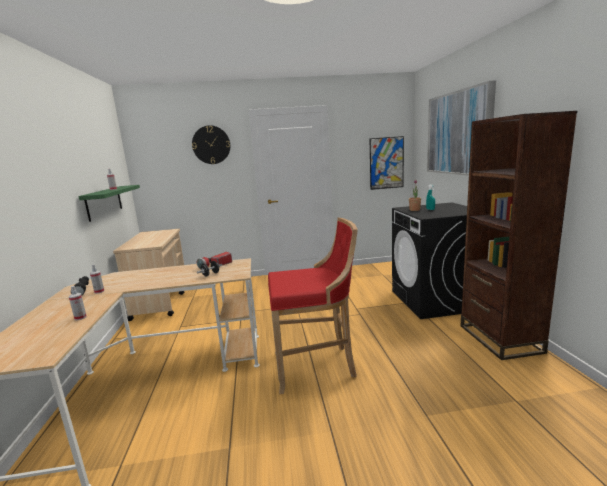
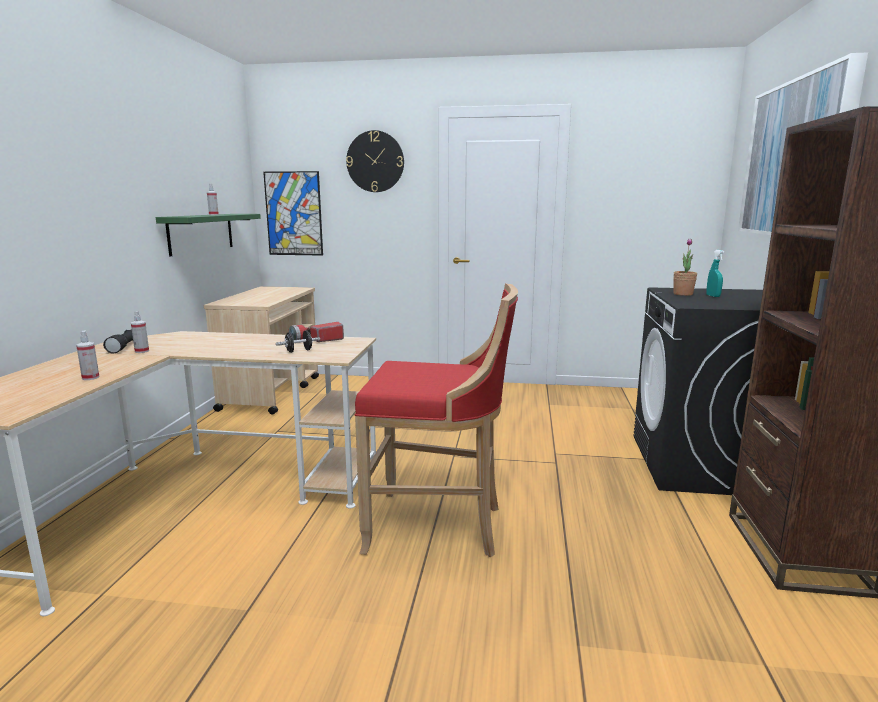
camera: 15 degrees right, 0 degrees up
picture [370,136,404,190] -> picture moved to [263,171,323,256]

